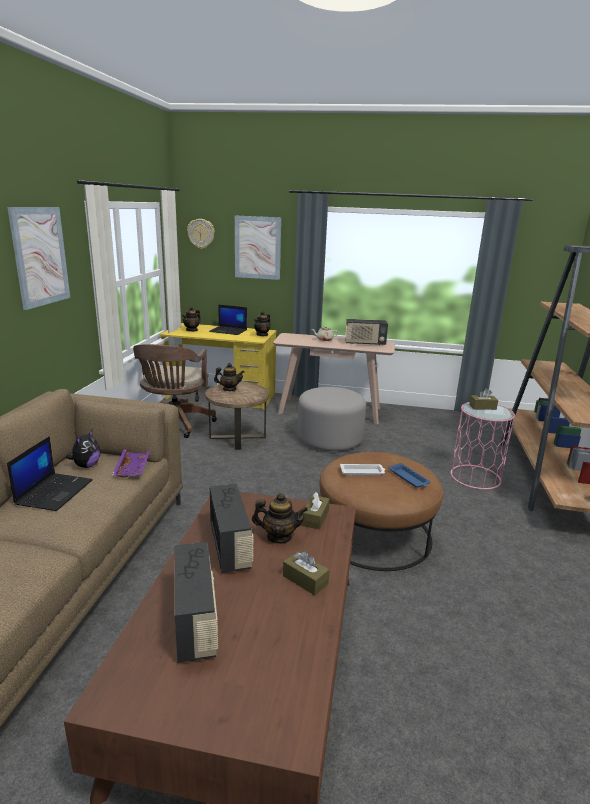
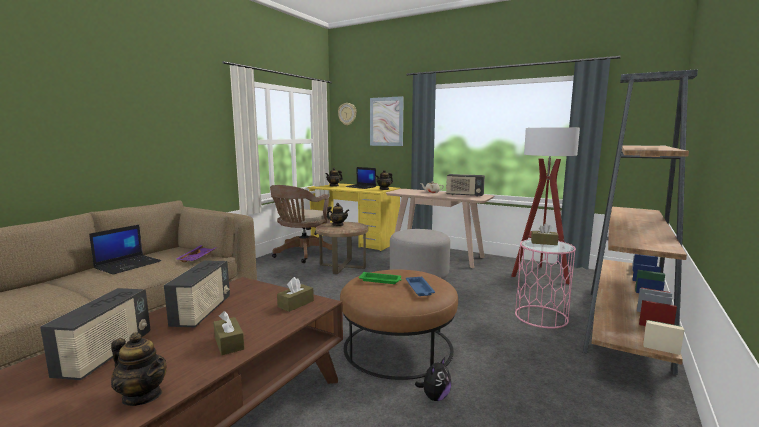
camera: 20 degrees right, 10 degrees down
picture [7,207,70,310] -> none
plush toy [66,430,101,468] -> plush toy moved to [415,357,451,401]
teapot [252,493,308,544] -> teapot moved to [111,332,167,406]
white tray [340,464,385,475] -> green tray [359,272,402,284]
none -> floor lamp [511,127,580,284]

